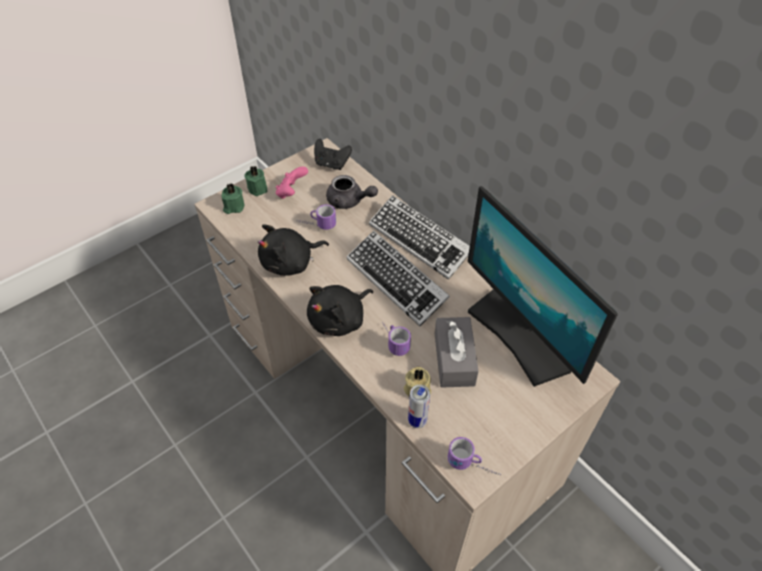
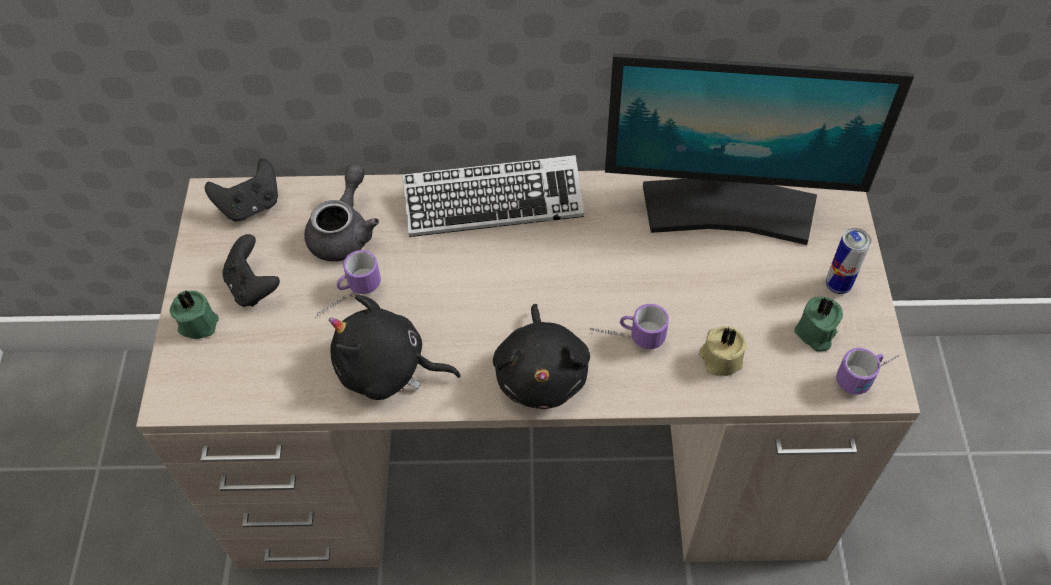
camera: 50 degrees left, 5 degrees up
green candle [222,183,244,214] -> green candle moved to [795,296,843,352]
black plush toy [258,224,329,276] -> black plush toy turned 90 degrees clockwise [329,295,461,400]
pink game controller [275,167,308,199] -> black game controller [222,234,280,307]
grey teapot [326,175,378,209] -> grey teapot turned 45 degrees counterclockwise [304,164,379,261]
keyboard [347,230,450,326] -> none
can [408,385,430,428] -> can moved to [826,228,871,294]
grey tissue box [435,317,479,388] -> none

